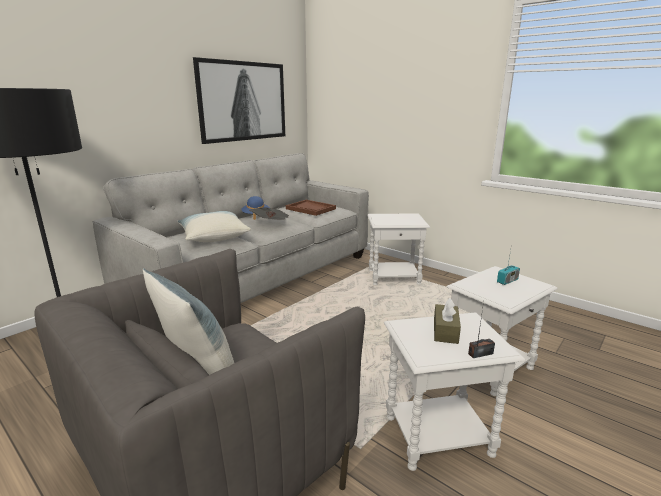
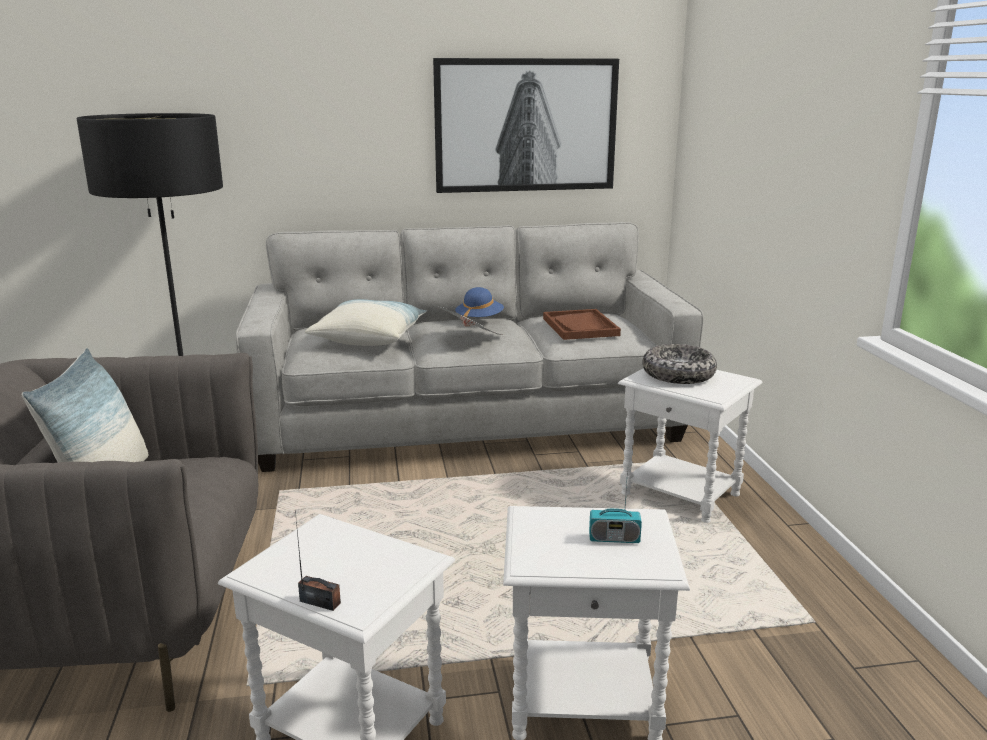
camera: 40 degrees right, 0 degrees up
brown tissue box [434,298,461,344] -> none
none -> bowl [642,344,717,384]

